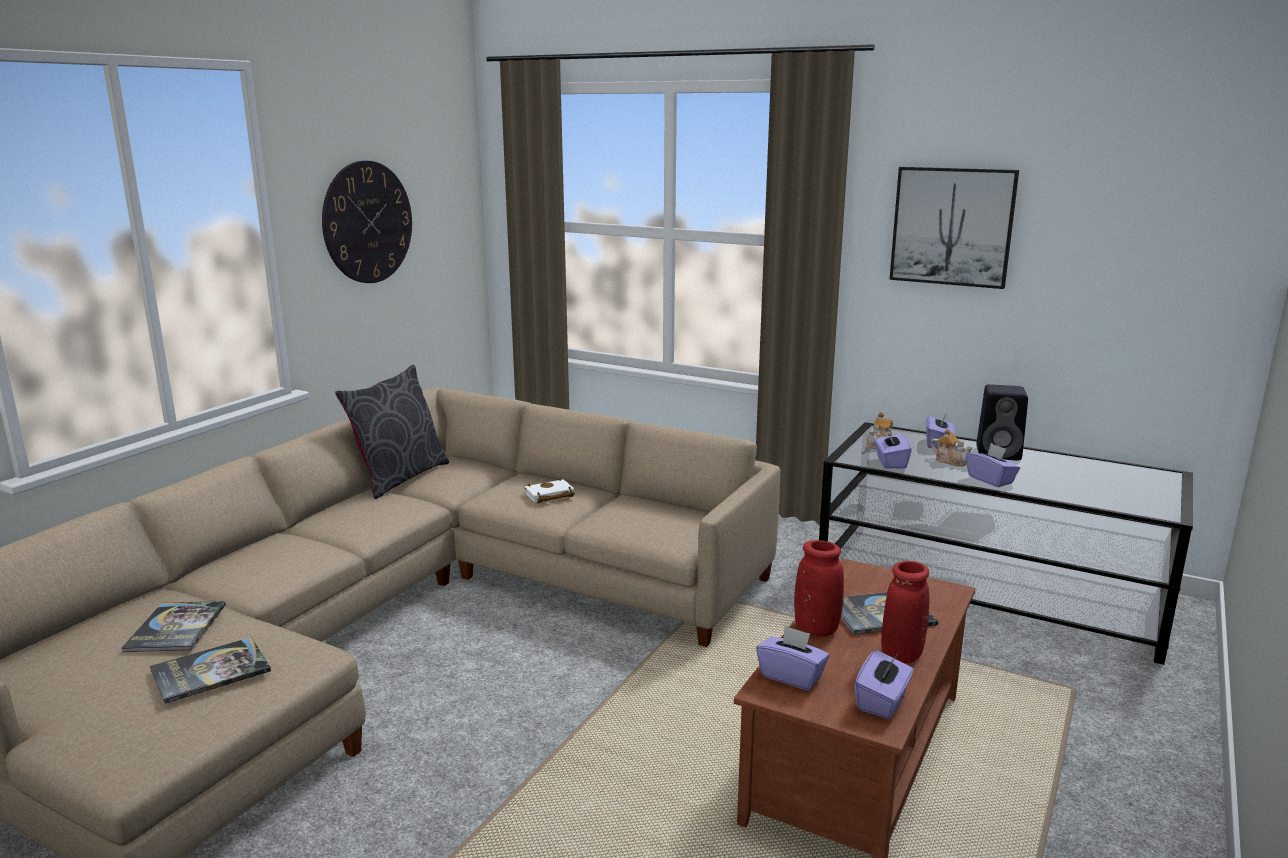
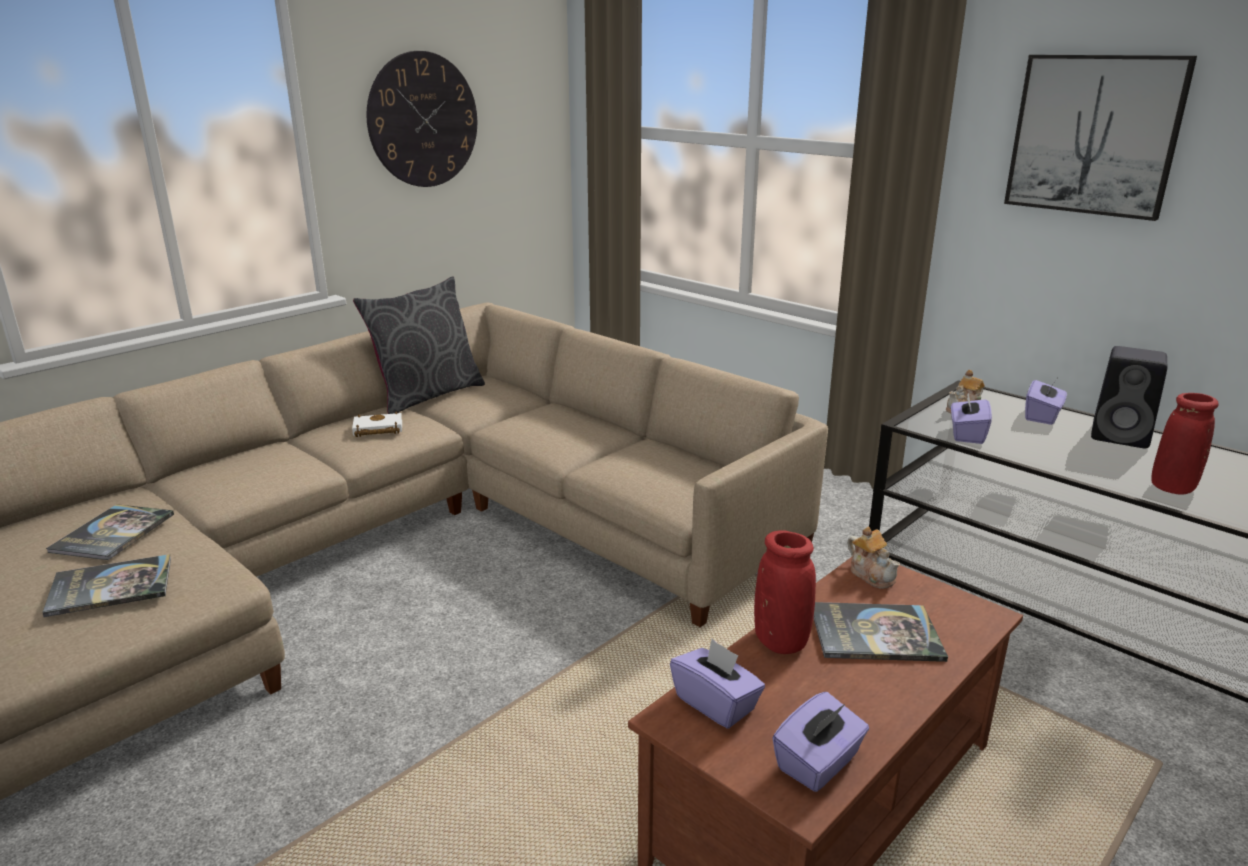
camera: 15 degrees right, 5 degrees up
white book [525,478,575,503] -> white book moved to [352,411,402,437]
red vase [881,561,929,663] -> red vase moved to [1151,393,1219,495]
teapot [931,429,973,467] -> teapot moved to [847,526,900,589]
purple tissue box [966,443,1020,487] -> none

